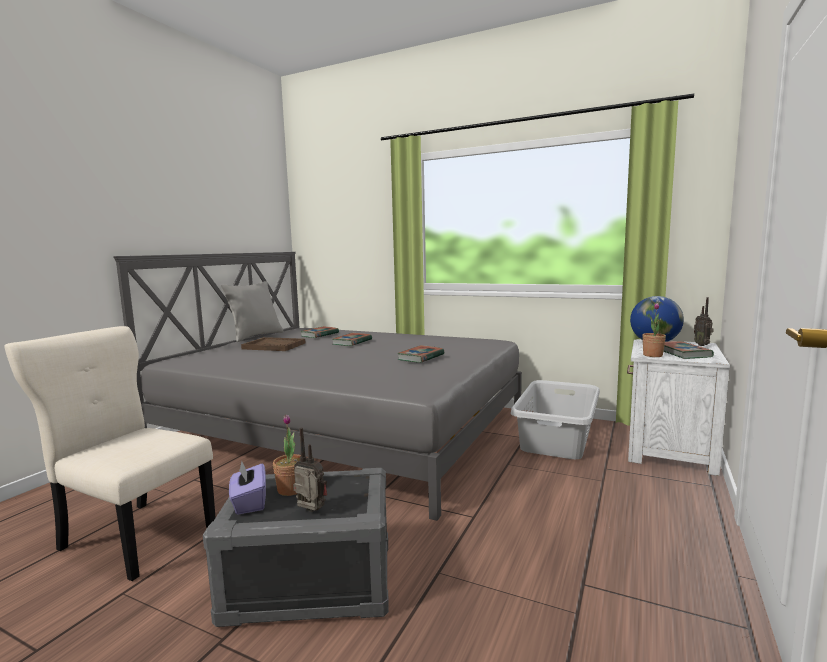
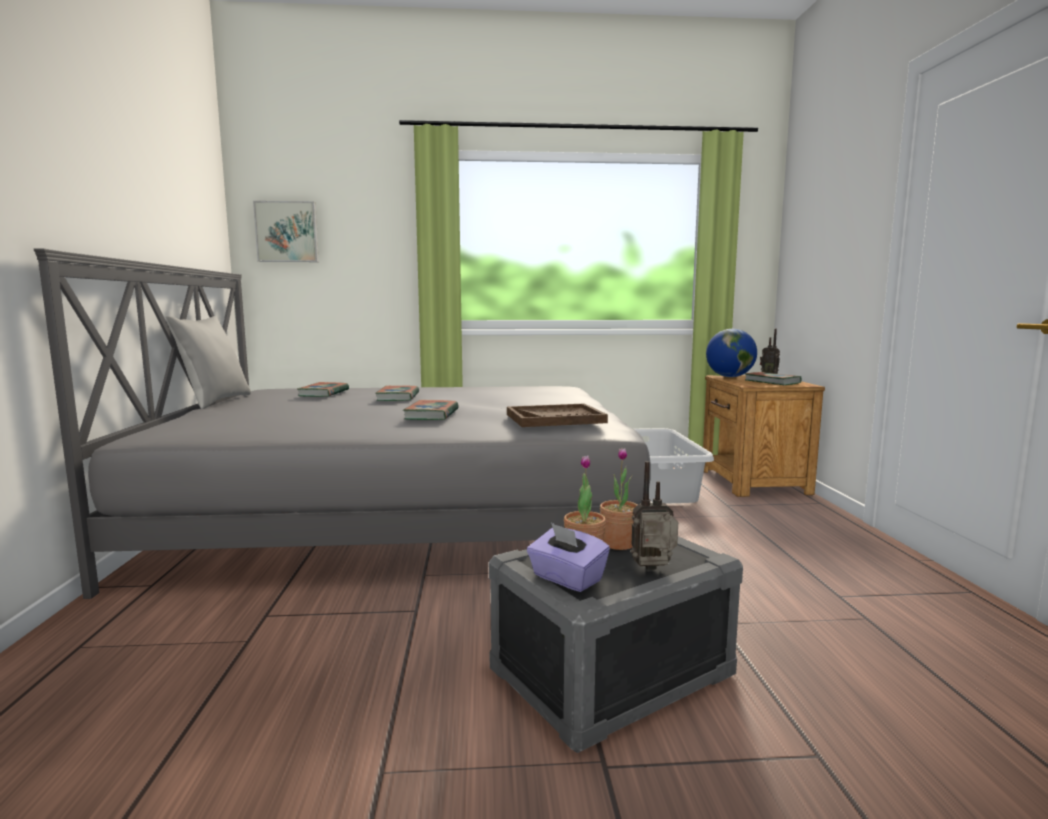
camera: 30 degrees left, 0 degrees up
beige chair [4,326,216,581] -> none
brown tray [241,337,305,351] -> brown tray moved to [507,403,608,427]
book [397,345,444,363] -> book moved to [403,400,459,420]
white nightstand [627,339,730,476] -> brown nightstand [703,375,825,497]
potted plant [642,303,666,357] -> potted plant moved to [600,447,637,550]
none -> picture [253,201,319,262]

